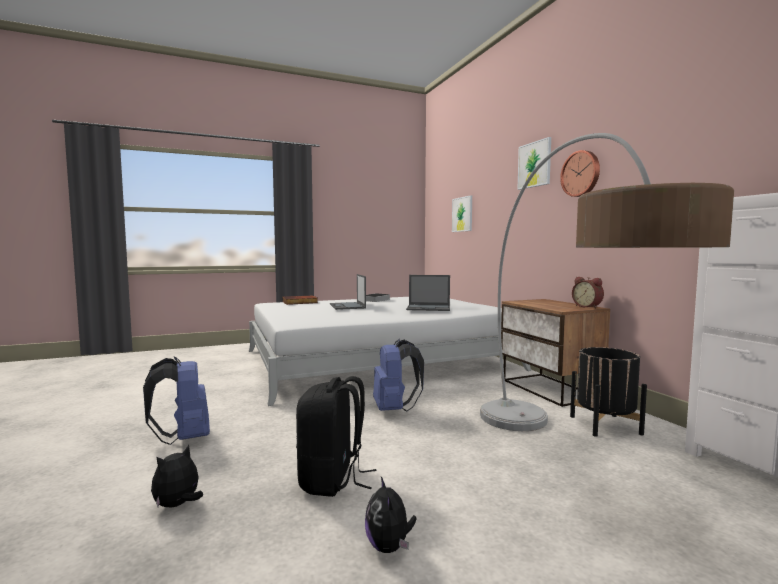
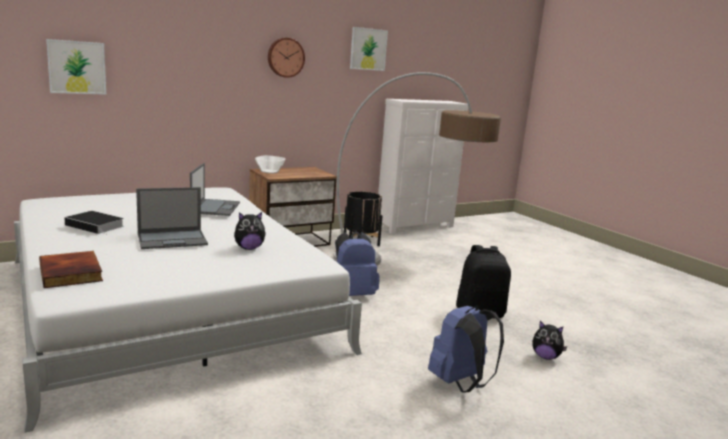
camera: 100 degrees left, 10 degrees up
plush toy [365,477,417,553] -> plush toy moved to [234,212,266,250]
picture [517,137,551,190] -> picture moved to [350,27,388,71]
alarm clock [572,277,604,308] -> none
none -> bowl [255,155,286,174]

